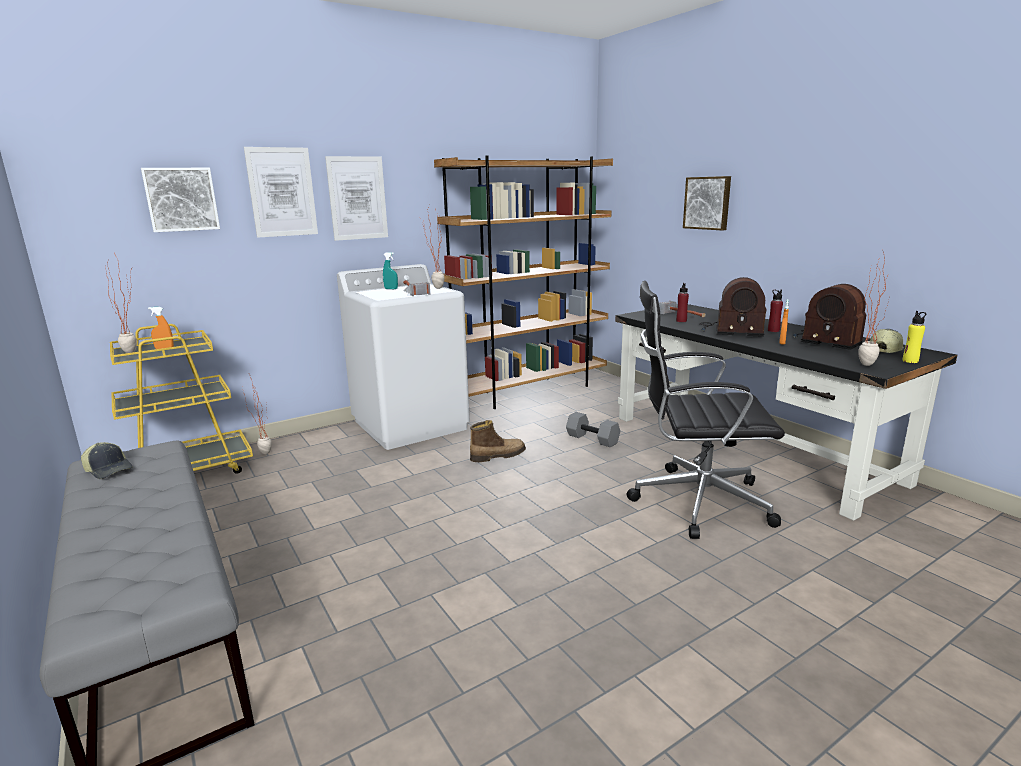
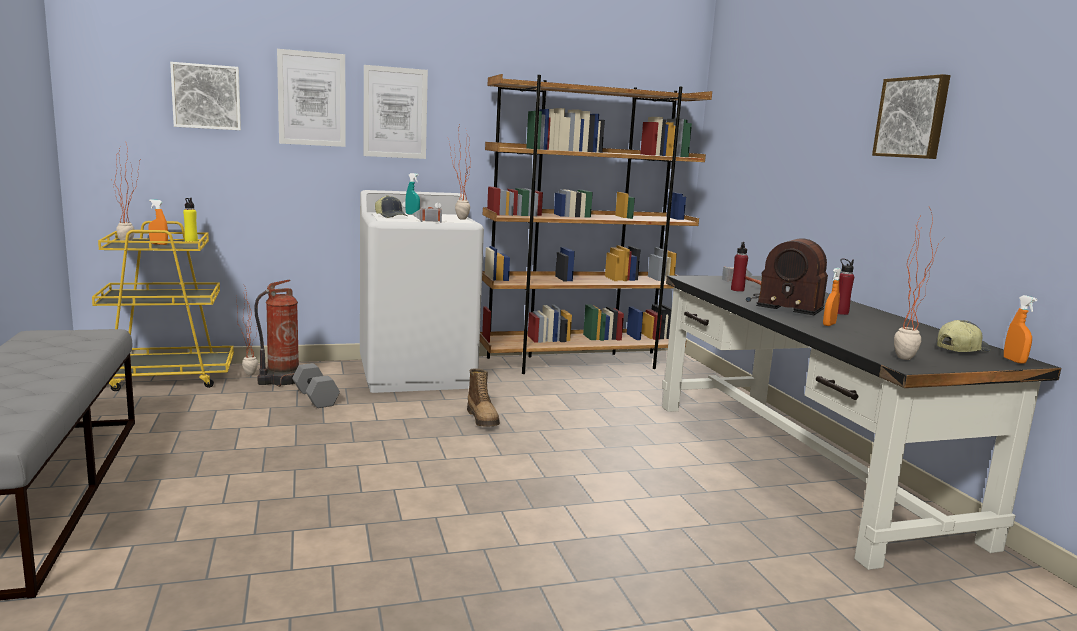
camera: 15 degrees right, 5 degrees down
cap [81,442,133,479] -> cap moved to [375,195,407,218]
boot [470,420,526,462] -> boot turned 75 degrees clockwise [467,368,500,426]
grey dumbbell [566,412,620,447] -> grey dumbbell moved to [292,363,340,408]
black office chair [626,281,785,539] -> none
picture [683,176,731,231] -> picture moved to [872,74,951,159]
radio [793,284,866,350] -> none
yellow bottle [903,311,926,363] -> yellow bottle moved to [183,198,198,242]
none -> fire extinguisher [254,280,299,387]
none -> orange spray bottle [1004,295,1037,364]

